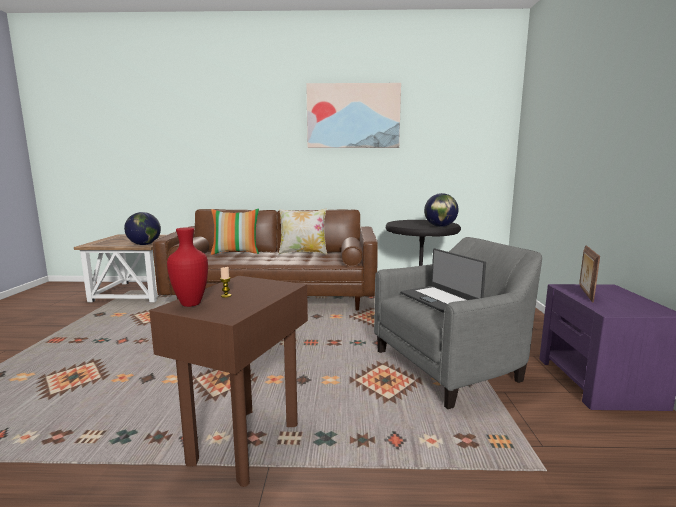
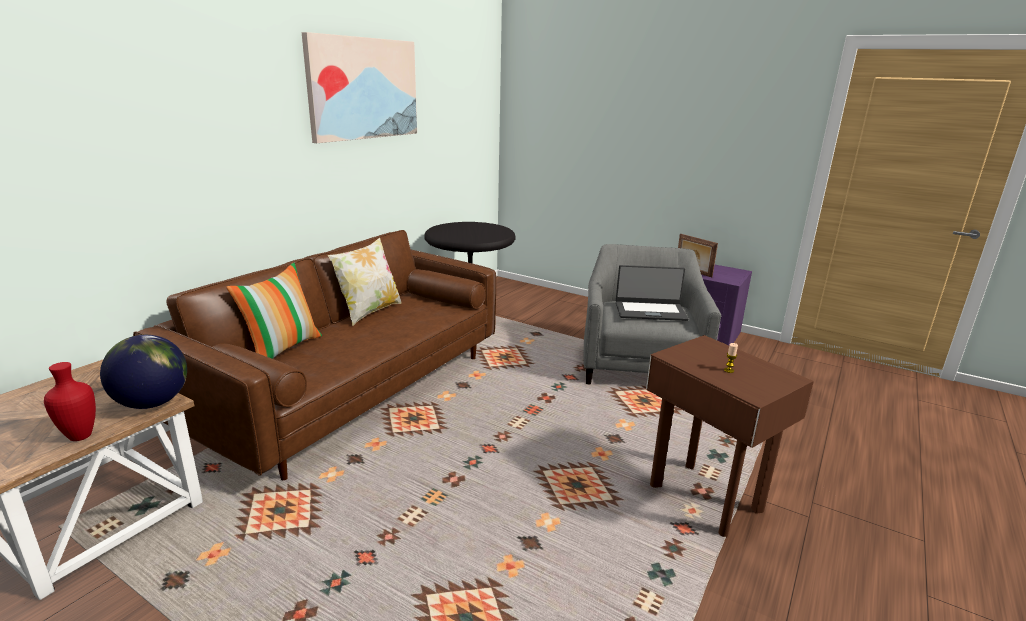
camera: 60 degrees left, 10 degrees up
red vase [167,227,208,307] -> red vase moved to [44,362,96,441]
globe [424,193,458,227] -> none

